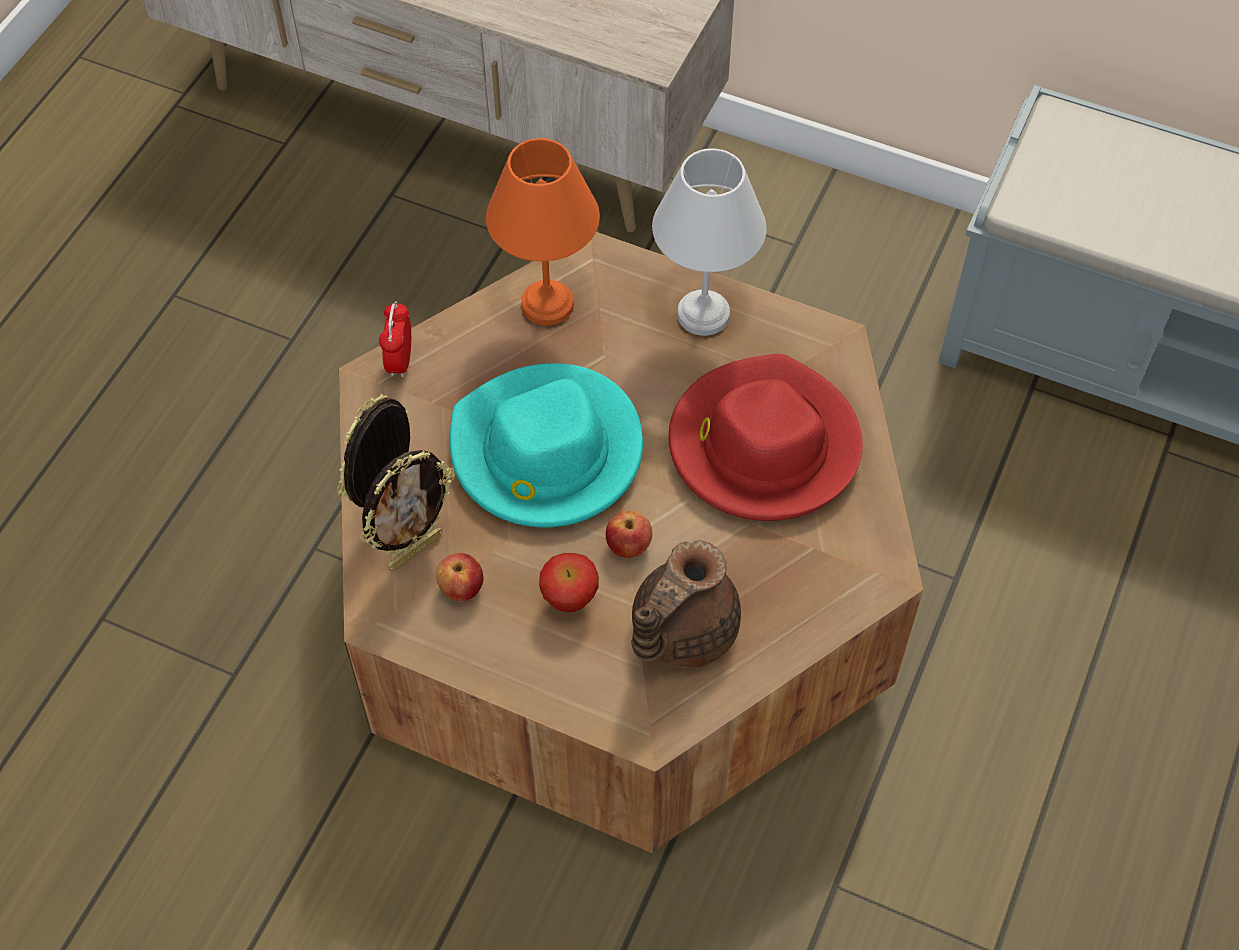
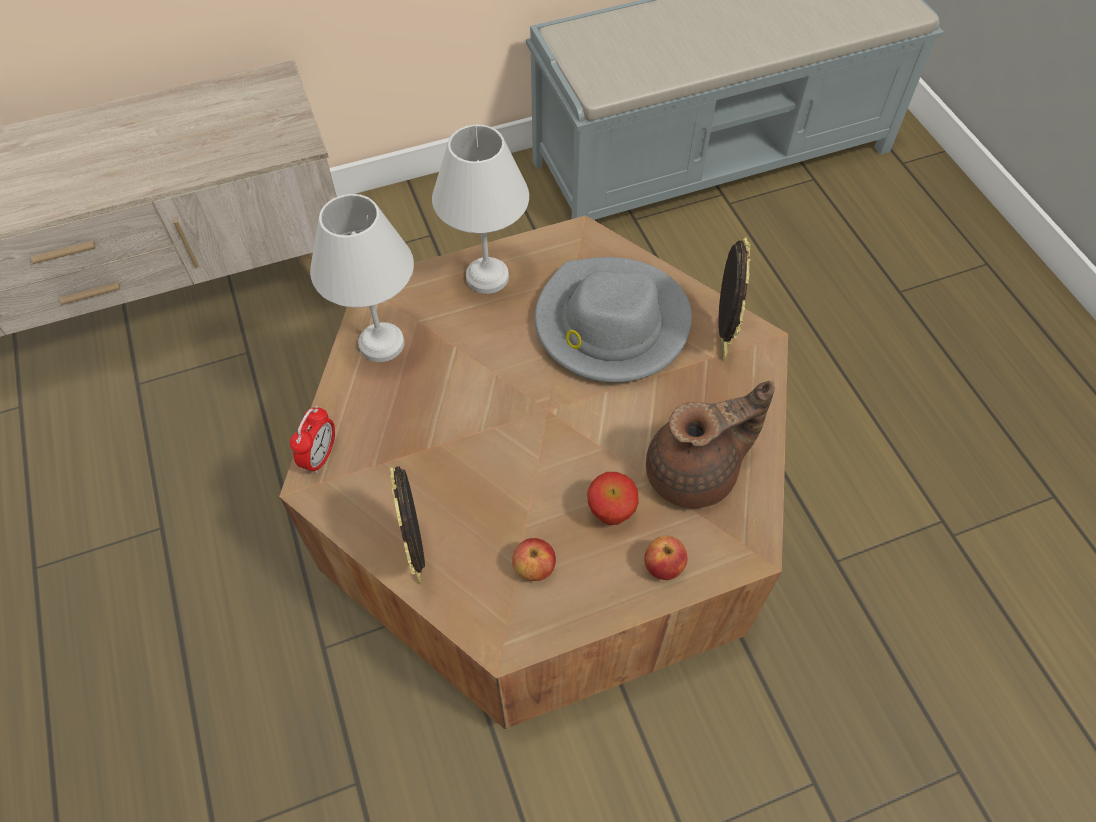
camera: 45 degrees left, 0 degrees up
picture frame [360,450,455,571] -> picture frame moved to [718,237,750,360]
alarm clock [379,301,411,377] -> alarm clock turned 120 degrees counterclockwise [290,406,335,474]
turquoise hat [450,363,643,527] -> none
orange table lamp [486,138,600,326] -> white table lamp [310,194,414,362]
apple [606,511,652,558] -> apple moved to [644,535,687,580]
brown teapot [632,540,741,669] -> brown teapot turned 105 degrees counterclockwise [646,381,775,509]
red hat [669,354,863,521] -> grey hat [535,257,692,383]

